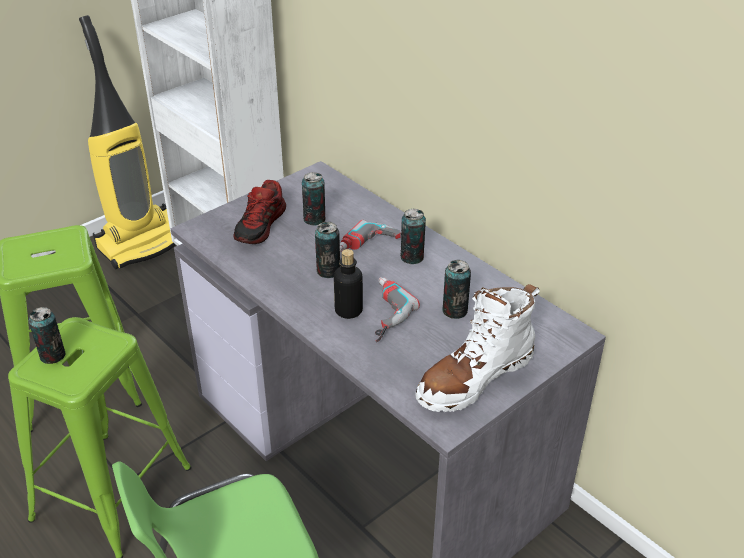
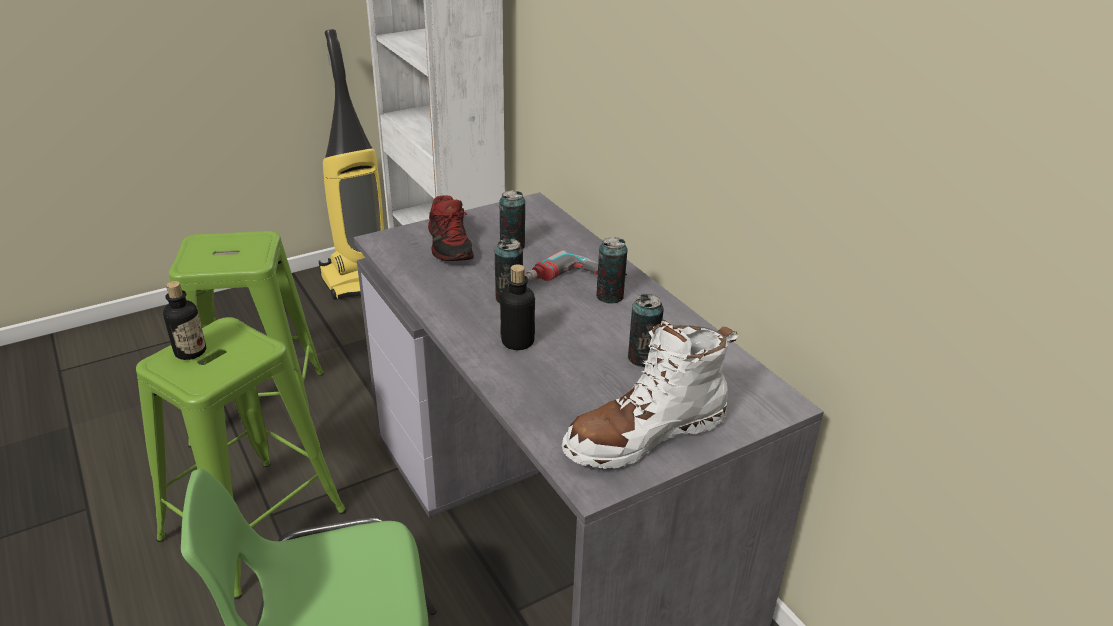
camera: 10 degrees right, 5 degrees down
can [29,307,65,364] -> bottle [163,281,206,360]
shoe [233,180,286,244] -> shoe turned 45 degrees counterclockwise [428,195,474,261]
power drill [375,277,420,342] -> none

